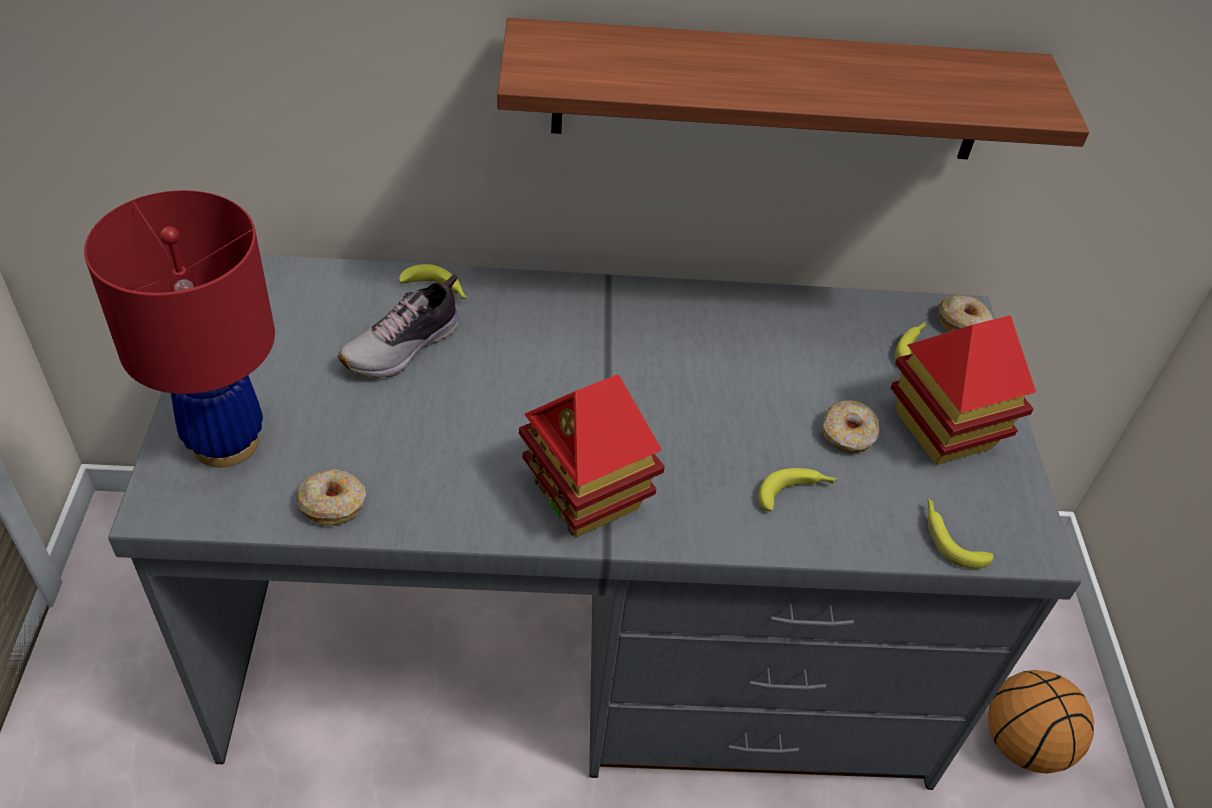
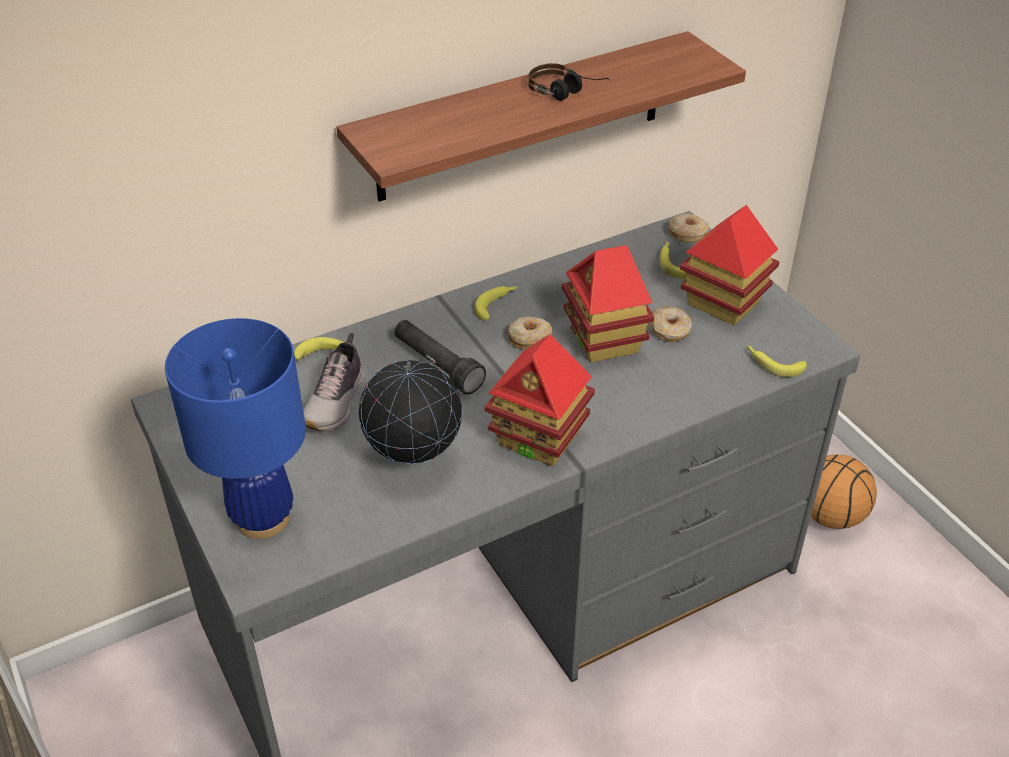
camera: 25 degrees left, 5 degrees down
red table lamp [84,190,275,467] -> blue table lamp [165,318,306,539]
donut [296,469,366,526] -> donut moved to [508,317,552,350]
banana [758,468,838,511] -> banana moved to [474,286,518,320]
none -> globe [358,360,462,464]
none -> black flashlight [394,320,486,395]
none -> headphones [528,63,610,101]
none -> toy house [562,245,654,362]

